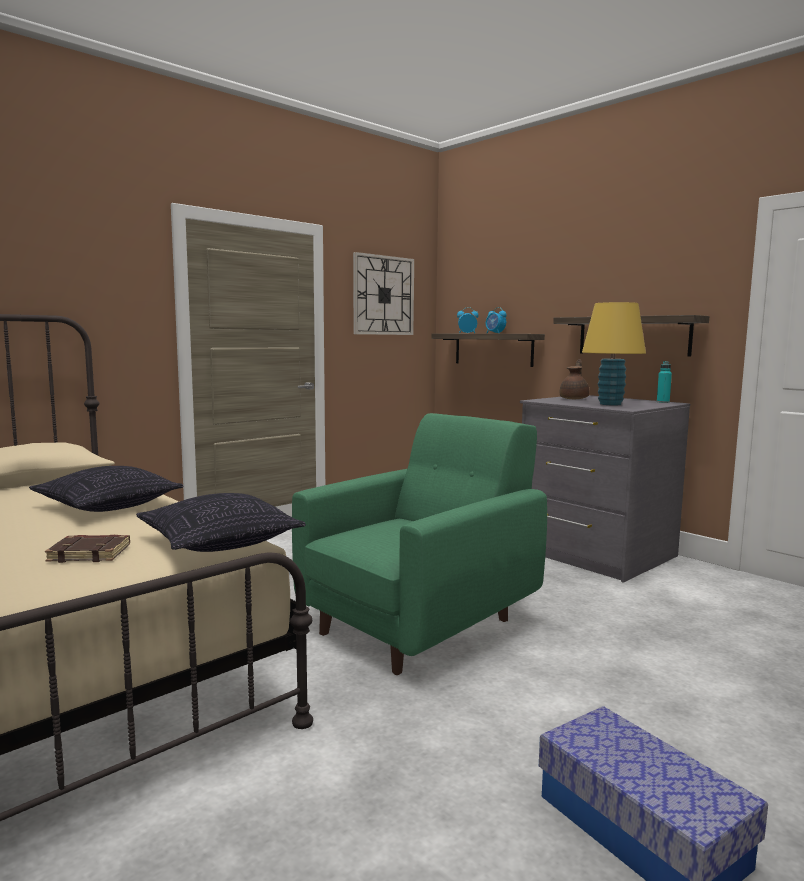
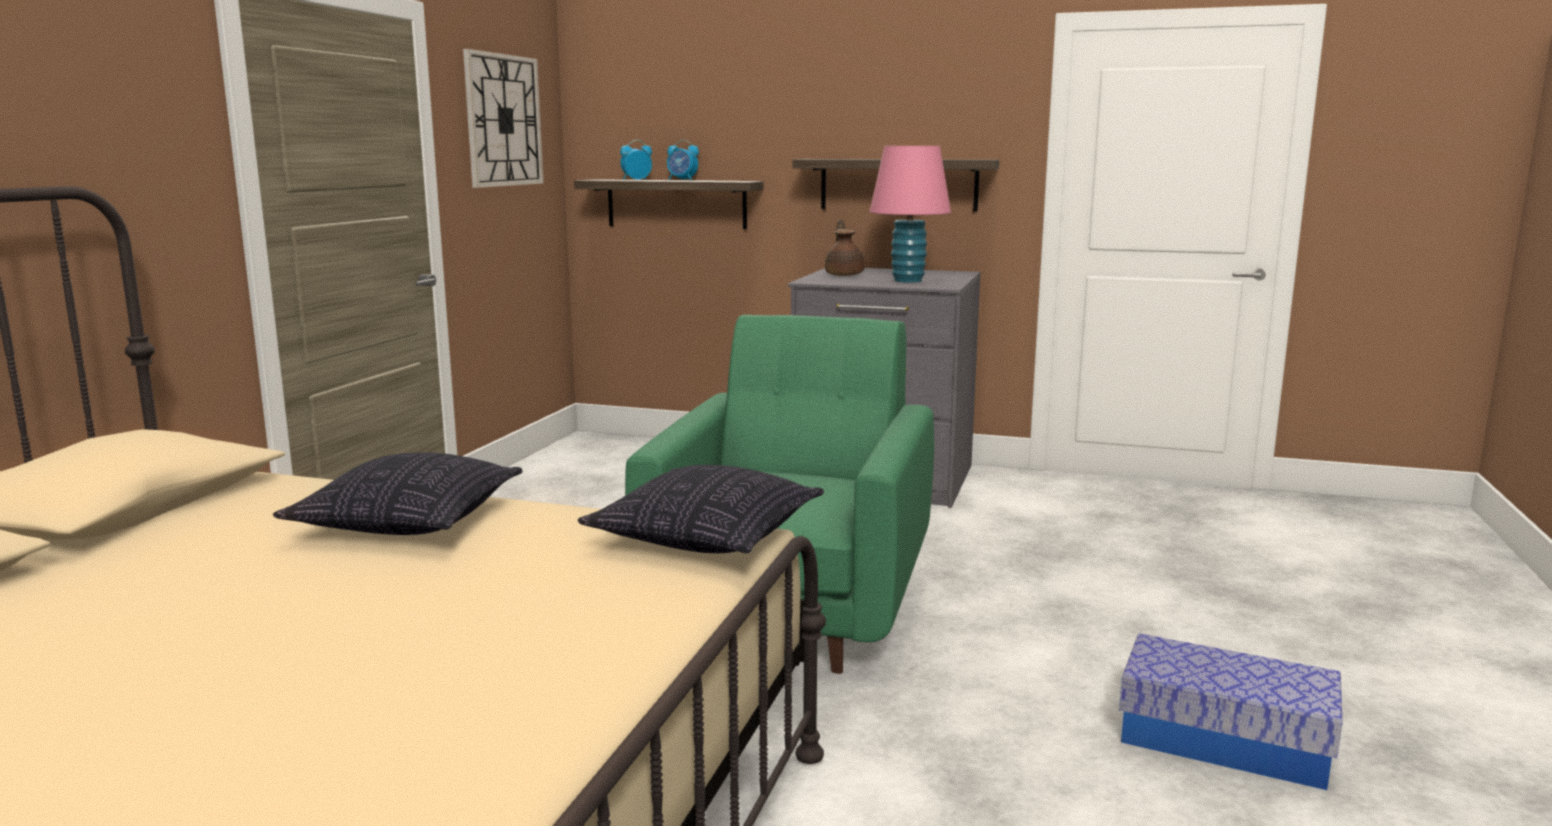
camera: 30 degrees left, 5 degrees up
brown book [45,535,130,563] -> none
yellow table lamp [582,302,646,405] -> pink table lamp [870,146,951,283]
turquoise bottle [657,361,672,403] -> none

